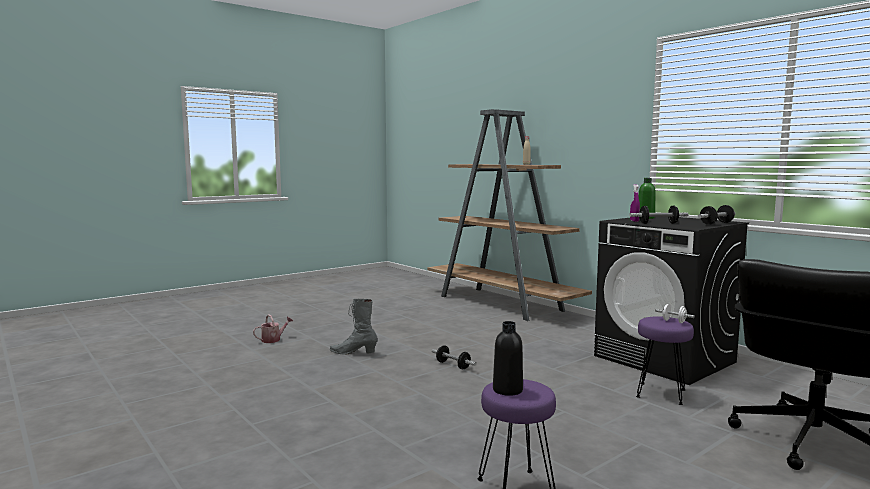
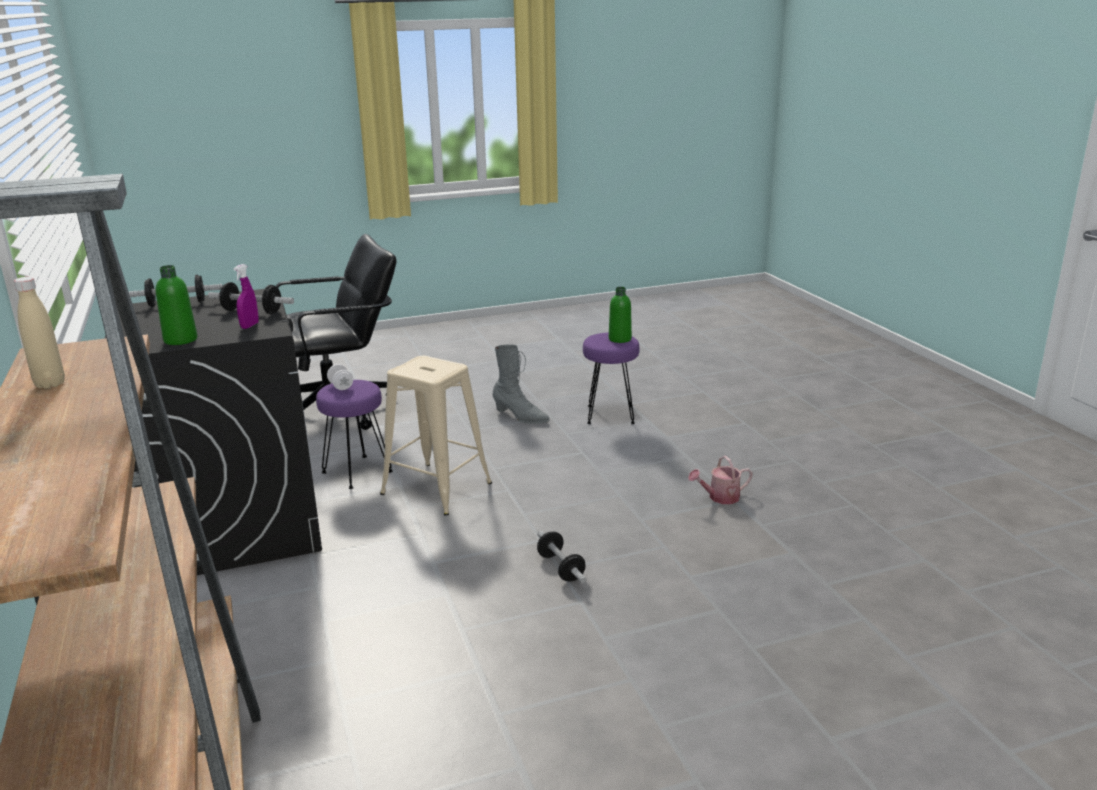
camera: 160 degrees left, 15 degrees up
watering can [253,314,293,343] -> watering can moved to [688,456,753,504]
grey boot [330,299,378,355] -> grey boot moved to [493,345,549,424]
black bottle [493,321,523,396] -> green bottle [609,287,632,343]
none -> beige stool [380,356,492,515]

